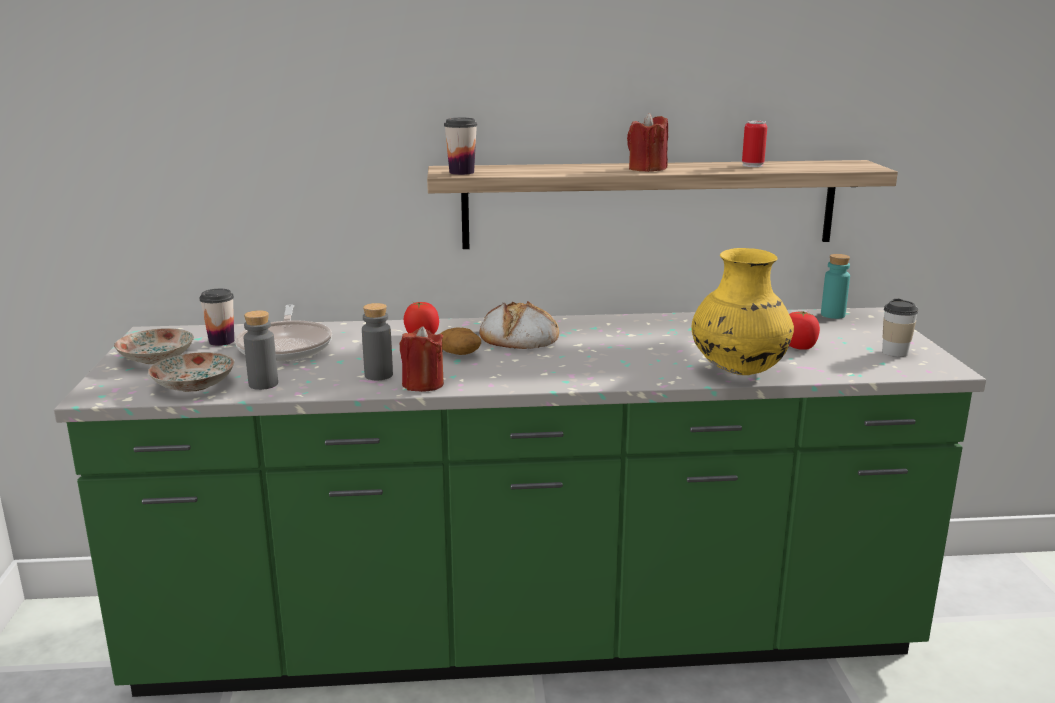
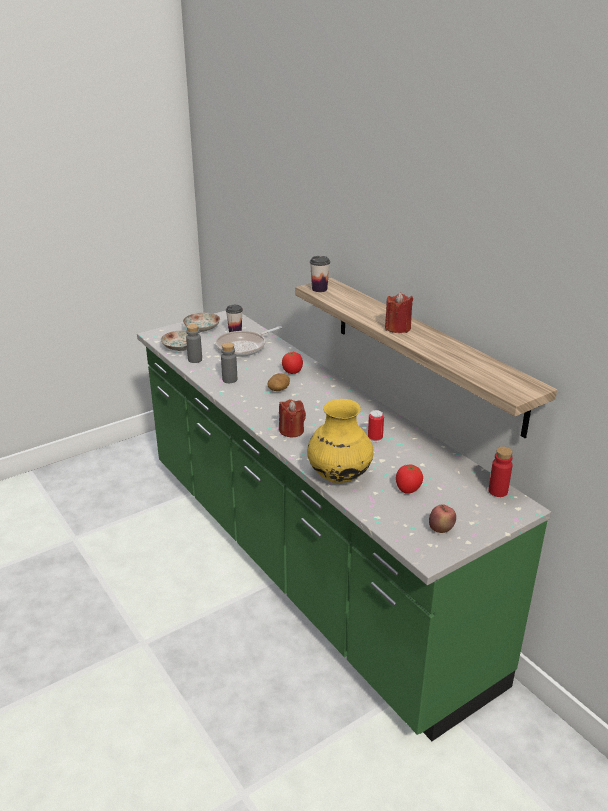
camera: 60 degrees right, 10 degrees up
red candle [400,326,444,392] -> red candle moved to [279,399,306,437]
bread [479,301,559,349] -> none
can [742,121,767,167] -> can moved to [368,410,384,442]
turquoise bottle [821,254,850,319] -> red bottle [489,446,513,497]
cup [882,299,918,357] -> apple [429,504,456,533]

